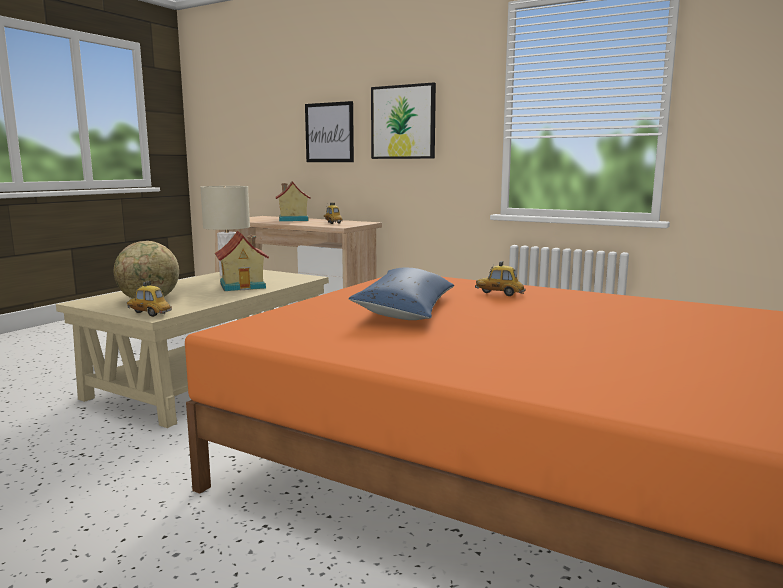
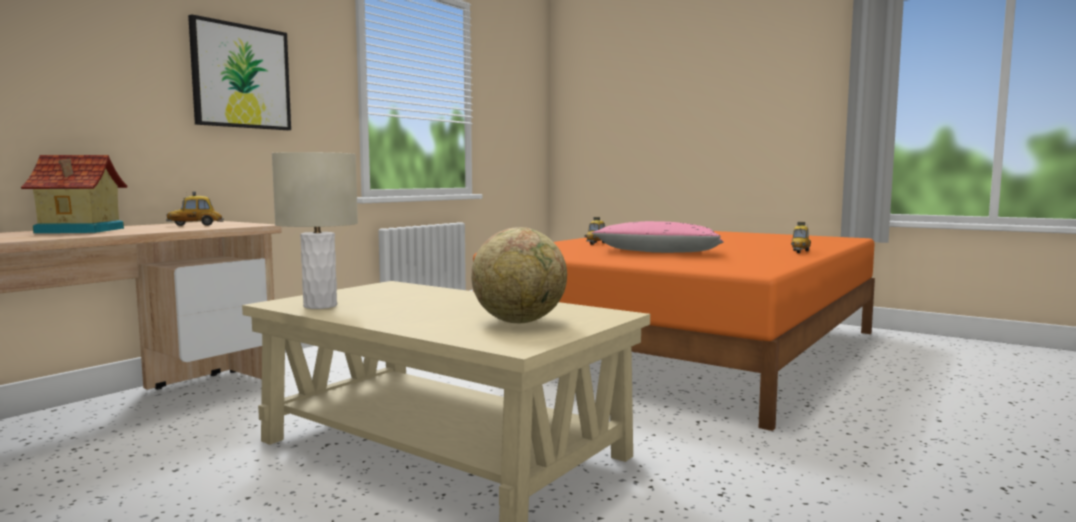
camera: 85 degrees left, 5 degrees down
toy car [127,281,172,317] -> toy car moved to [791,222,811,253]
toy house [215,230,269,291] -> none
picture [305,101,354,162] -> none
blue pillow [348,267,454,320] -> pink pillow [592,221,724,253]

